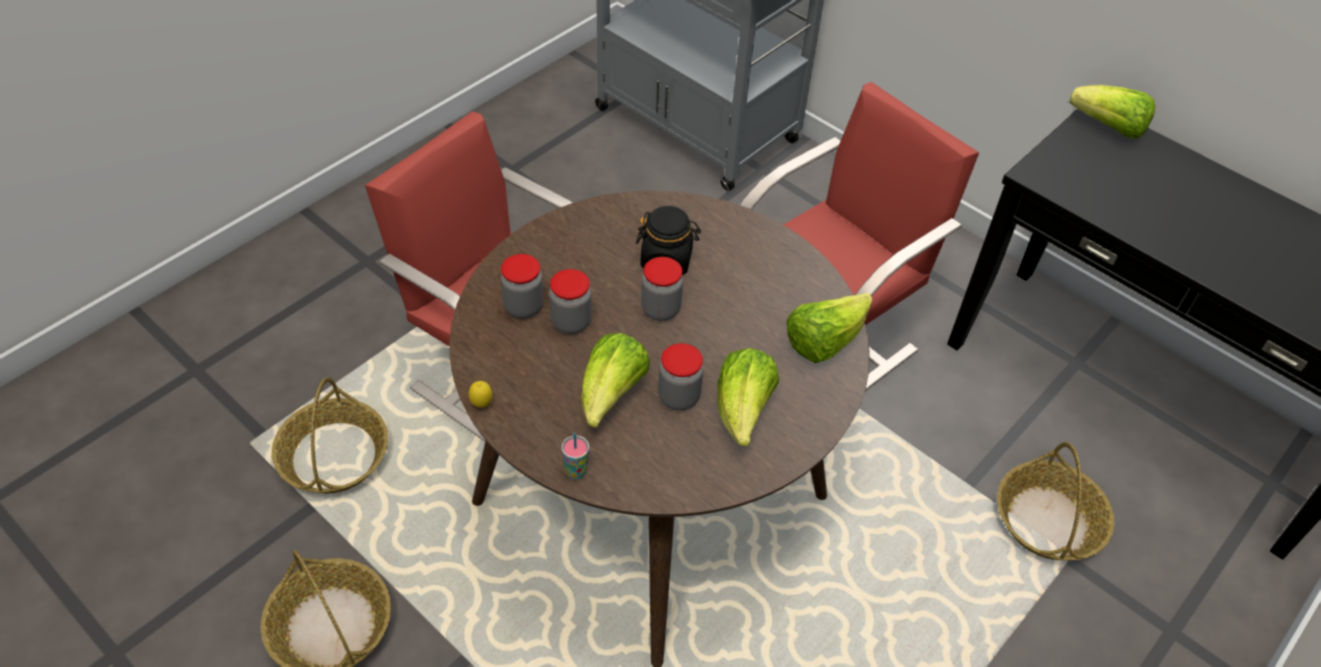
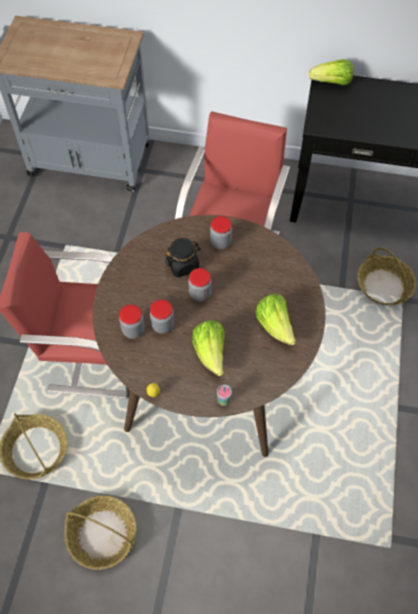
camera: 30 degrees left, 10 degrees up
jar [658,343,704,410] -> jar moved to [210,216,232,250]
lettuce [786,293,873,363] -> none

